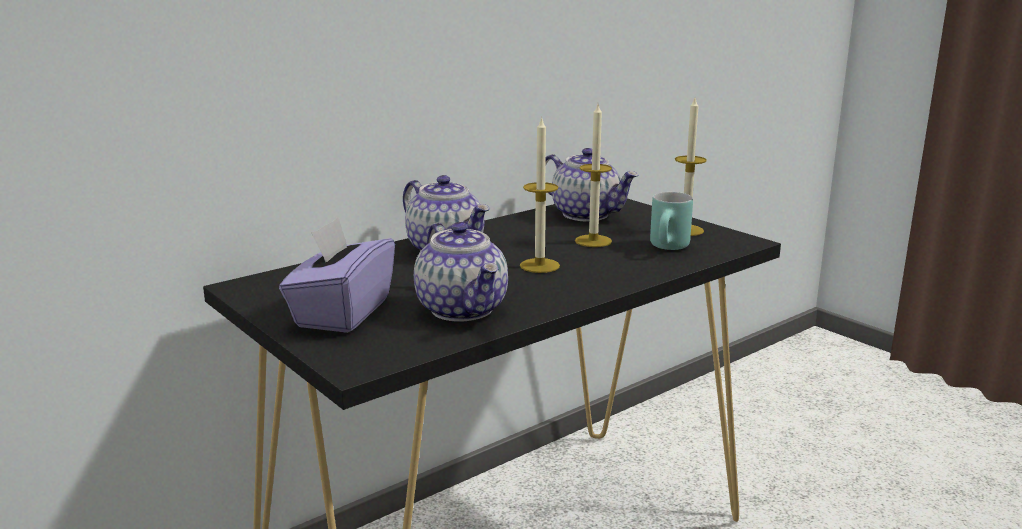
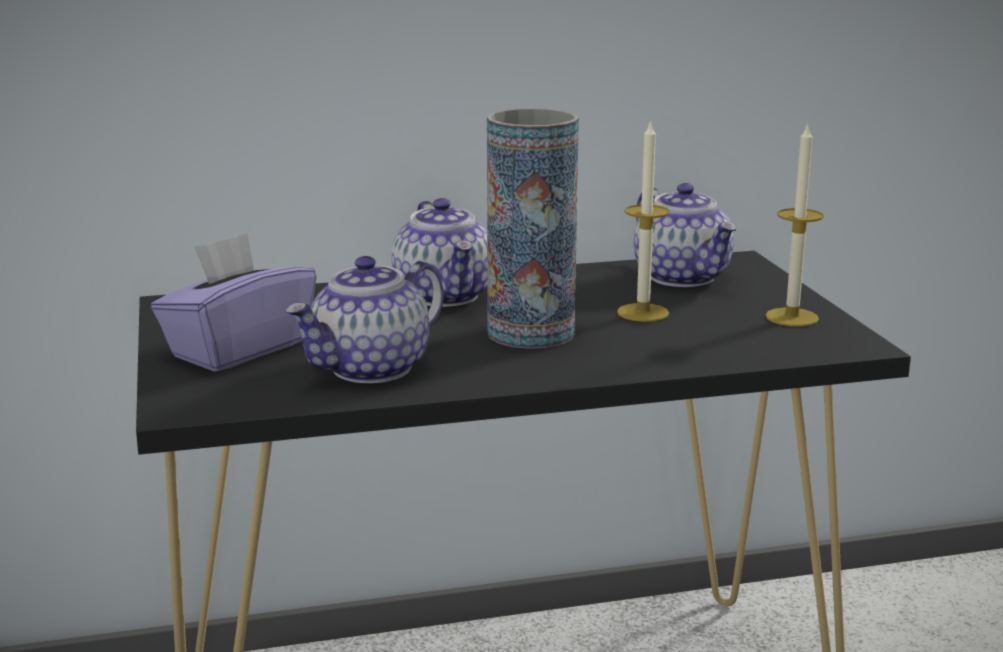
camera: 25 degrees right, 0 degrees up
teapot [414,222,508,322] -> teapot turned 45 degrees clockwise [285,256,444,383]
candle [520,116,560,273] -> vase [487,108,579,349]
turquoise mug [650,192,693,250] -> none

